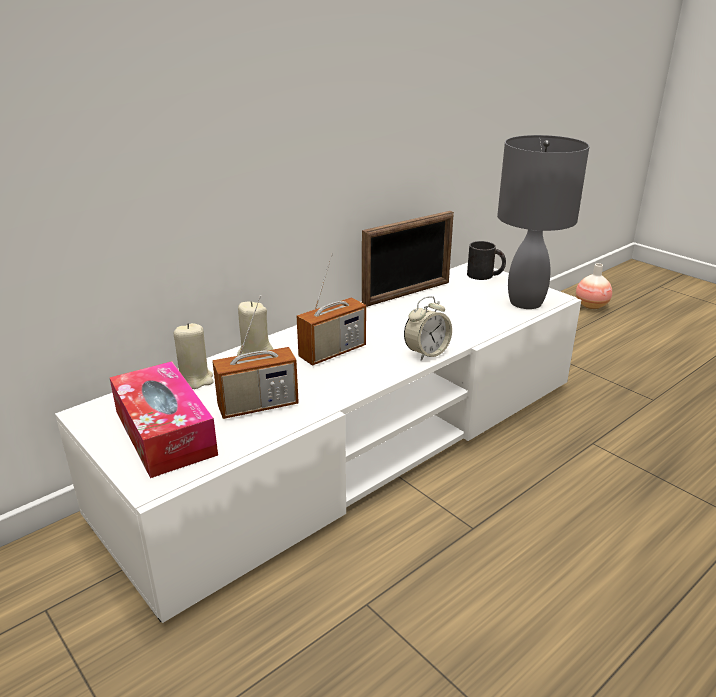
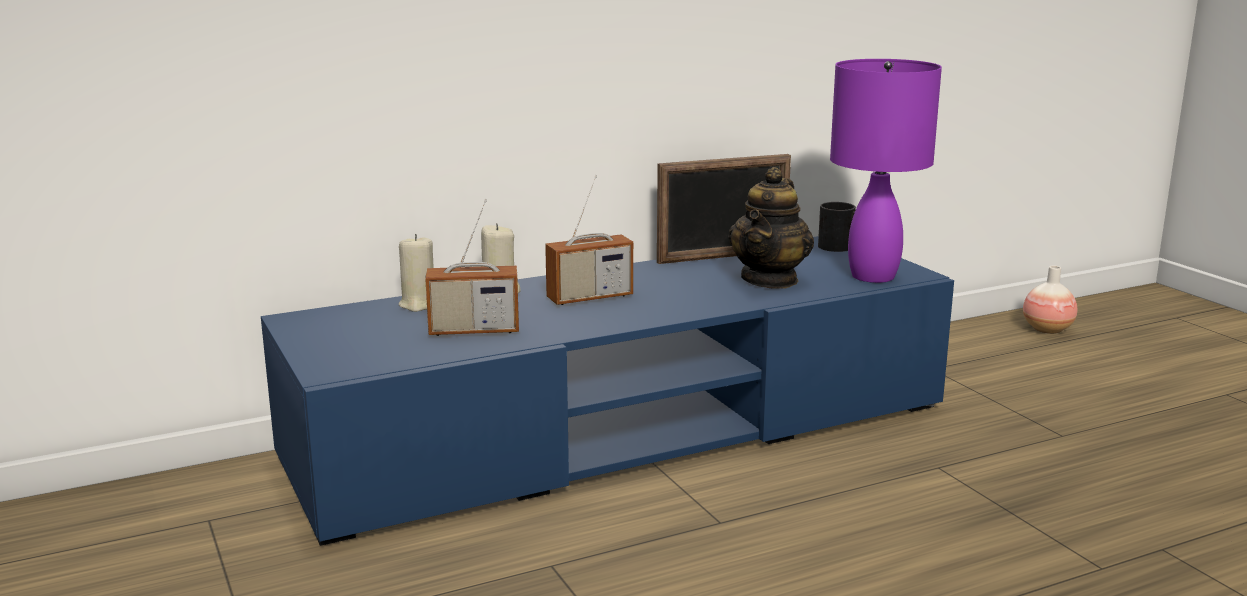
camera: 15 degrees right, 10 degrees down
white tv stand [55,263,581,623] -> blue tv stand [261,236,954,546]
tissue box [110,361,218,478] -> none
alarm clock [404,296,452,361] -> none
grey table lamp [497,135,589,309] -> purple table lamp [830,59,942,283]
none -> teapot [728,167,814,289]

